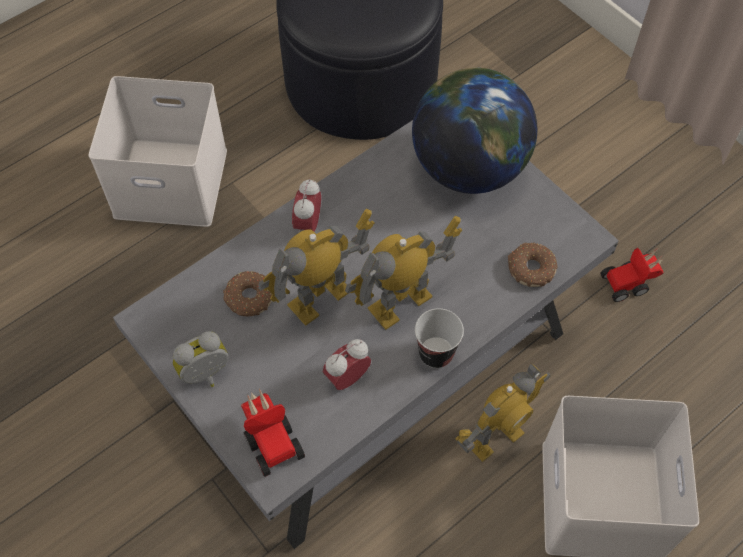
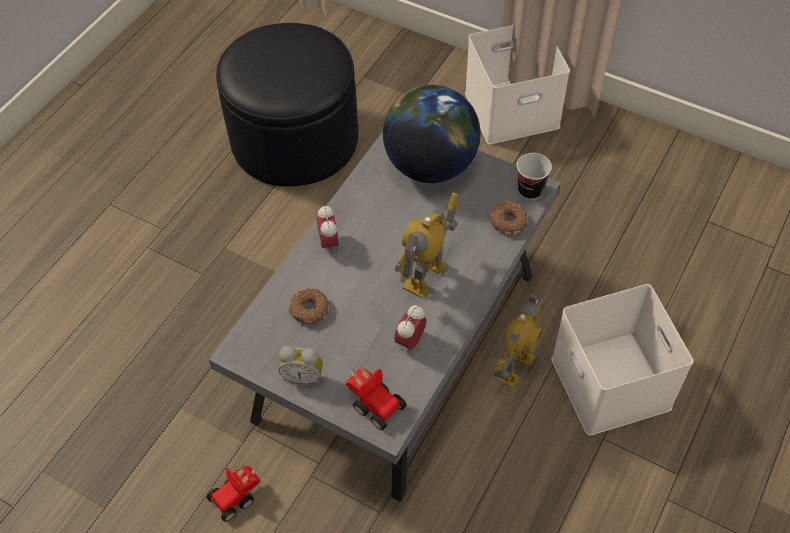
camera: 20 degrees left, 5 degrees down
white storage box [88,76,227,227] -> white storage box moved to [465,25,570,144]
alarm clock [172,331,229,387] -> alarm clock turned 120 degrees counterclockwise [278,345,323,385]
toy robot [258,209,375,326] -> none
cup [415,308,464,368] -> cup moved to [517,153,552,200]
toy car [600,247,664,302] -> toy car moved to [207,464,260,522]

